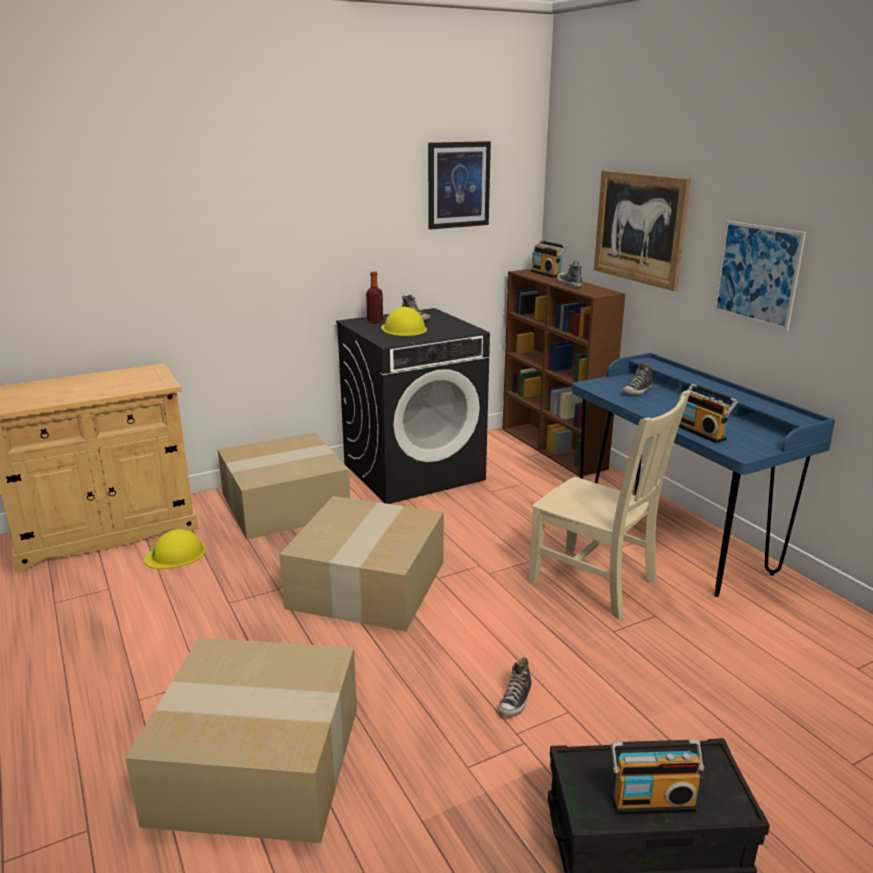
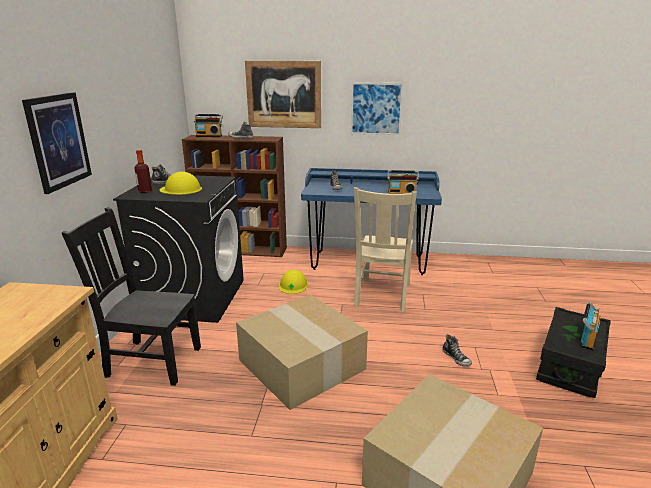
camera: 55 degrees left, 0 degrees up
yellow hard hat [144,529,206,569] -> yellow hard hat moved to [279,270,308,294]
cardboard box [218,432,350,540] -> black chair [62,207,201,386]
picture [428,141,491,229] -> picture moved to [22,92,92,194]
beige chair [528,390,690,619] -> beige chair turned 120 degrees clockwise [354,187,417,312]

